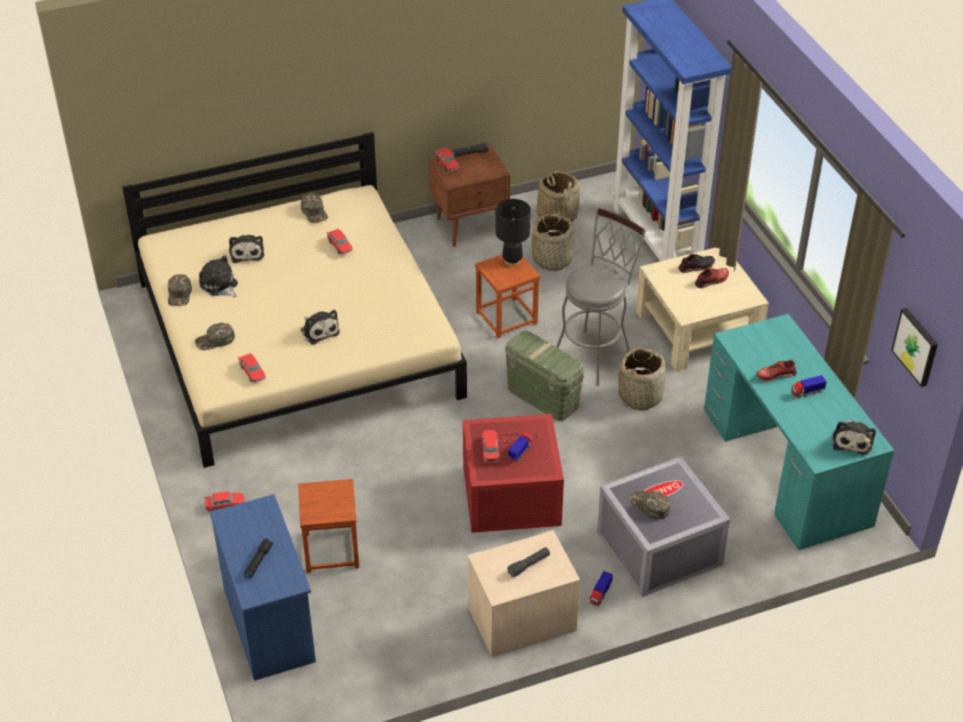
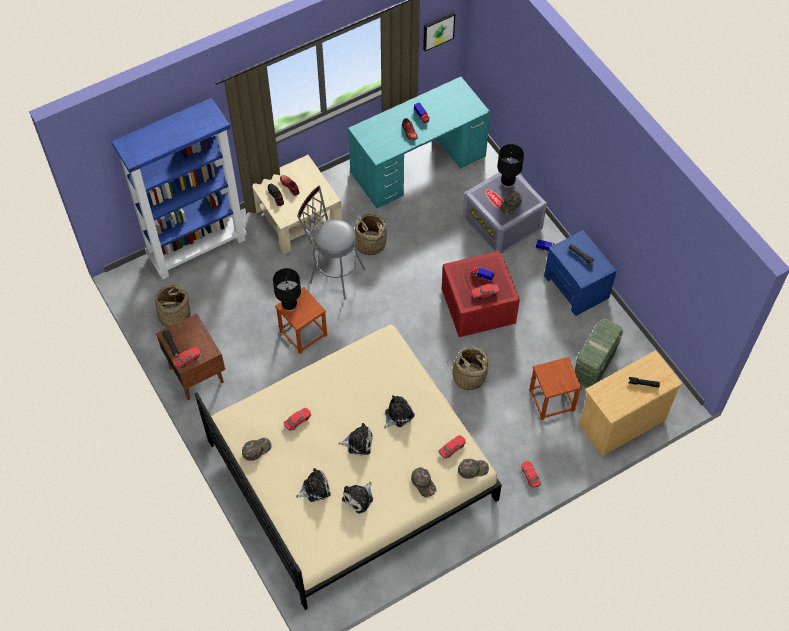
camera: 100 degrees left, 15 degrees up
green cap [168,274,192,306] -> green cap moved to [458,459,489,479]
blue dresser [209,494,316,681] -> beige dresser [579,350,683,457]
beige nightstand [468,530,580,657] -> blue nightstand [544,230,617,316]
green storage box [505,331,585,421] -> green storage box moved to [575,319,623,388]
basket [531,213,574,271] -> basket moved to [447,348,488,390]
plush toy [832,420,876,455] -> plush toy moved to [338,423,372,456]
none -> black table lamp [497,144,524,188]

